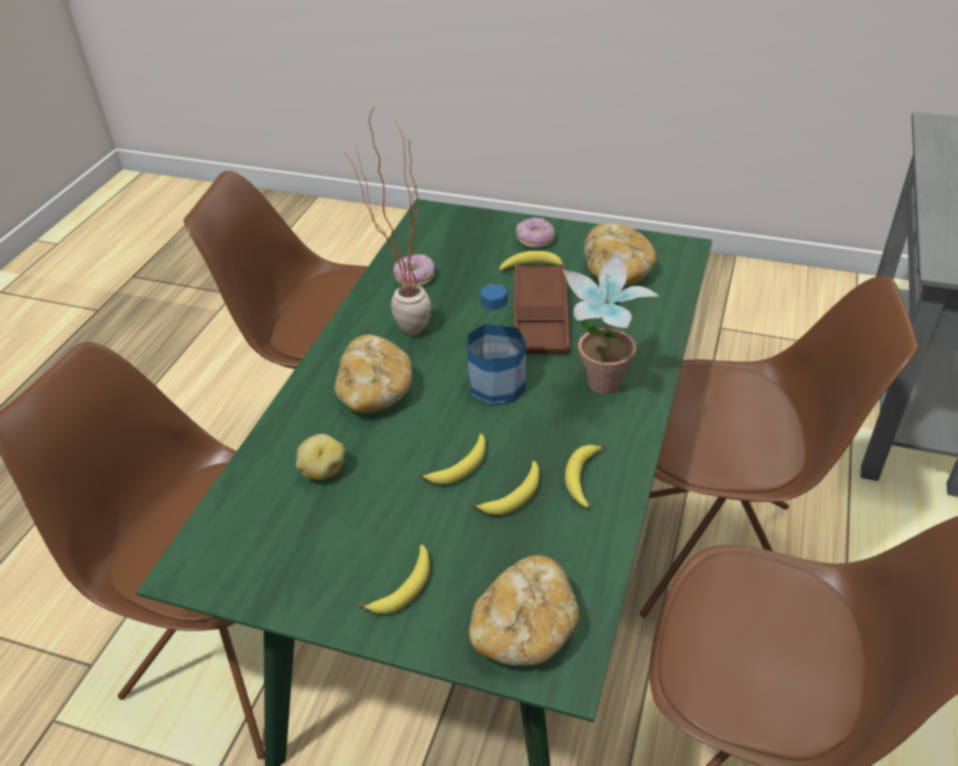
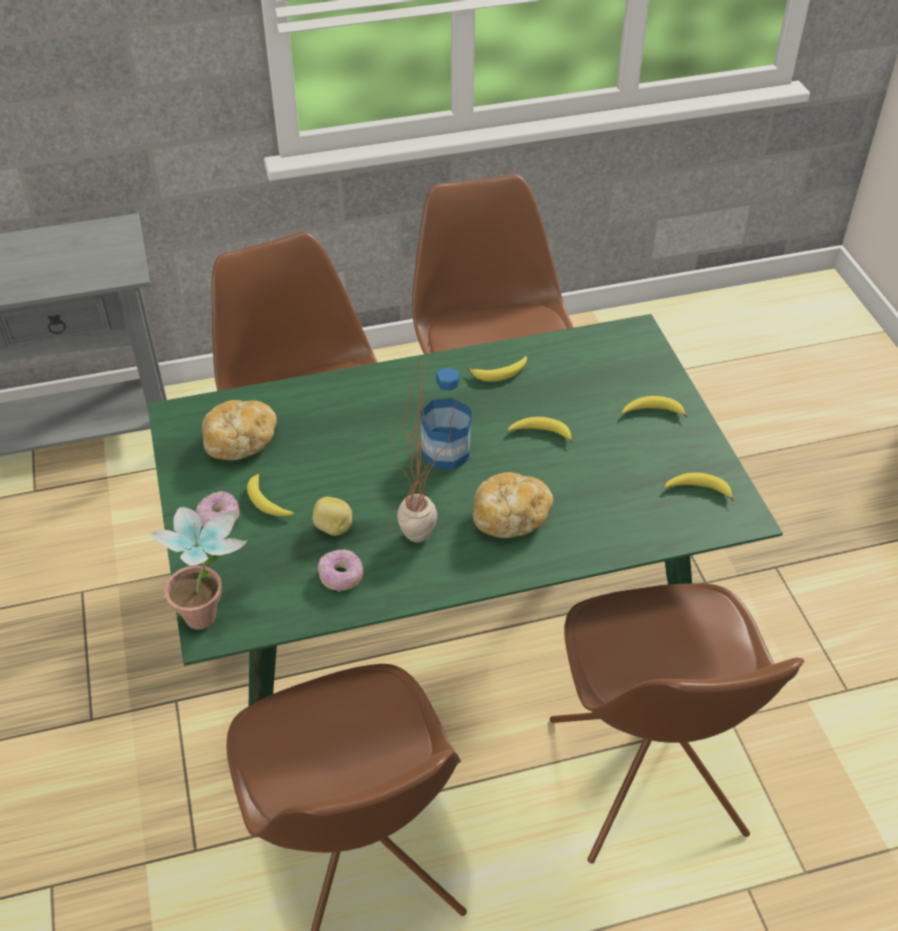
camera: 125 degrees left, 5 degrees up
potato [296,434,345,480] -> potato moved to [313,497,352,536]
bread [469,555,579,665] -> none
banana [472,461,539,515] -> banana moved to [665,472,734,501]
brown tray [513,265,570,354] -> none
potted plant [562,250,659,394] -> potted plant moved to [149,507,248,630]

